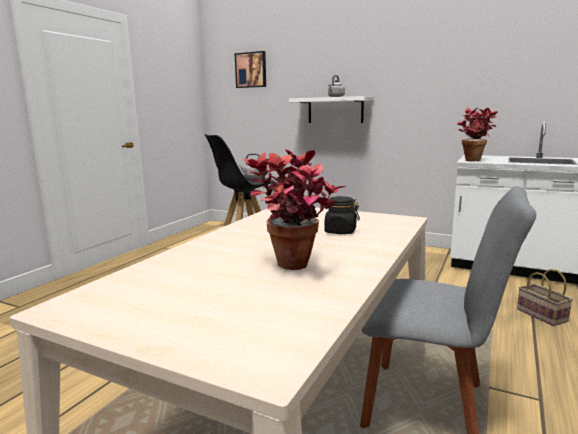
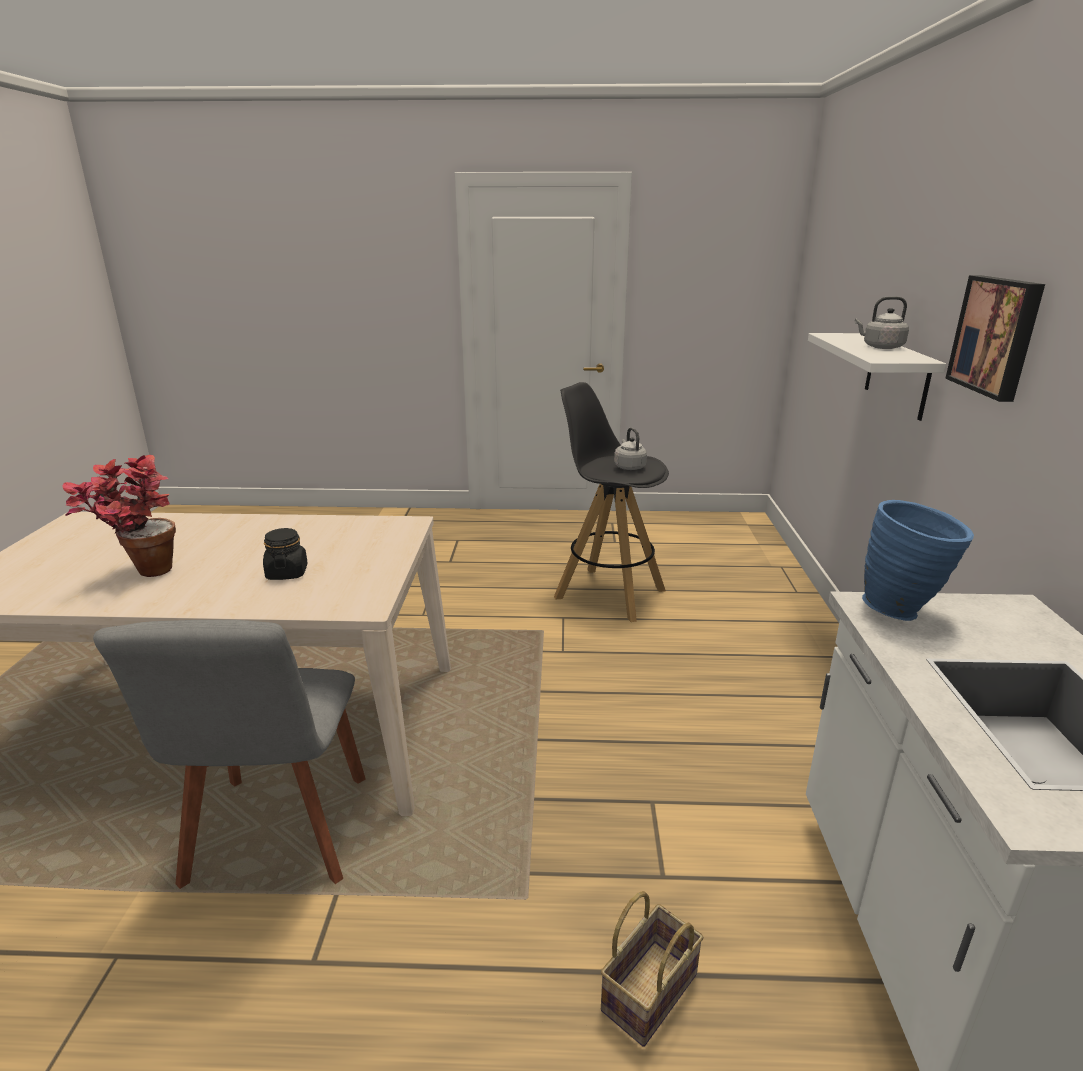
camera: 65 degrees right, 10 degrees up
picture [235,51,266,88] -> picture moved to [945,275,1045,402]
potted plant [457,108,498,161] -> blue vase [862,500,974,621]

